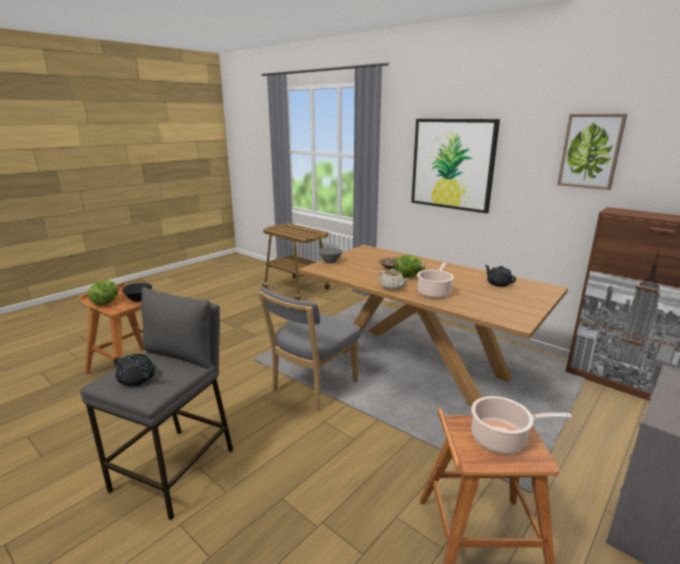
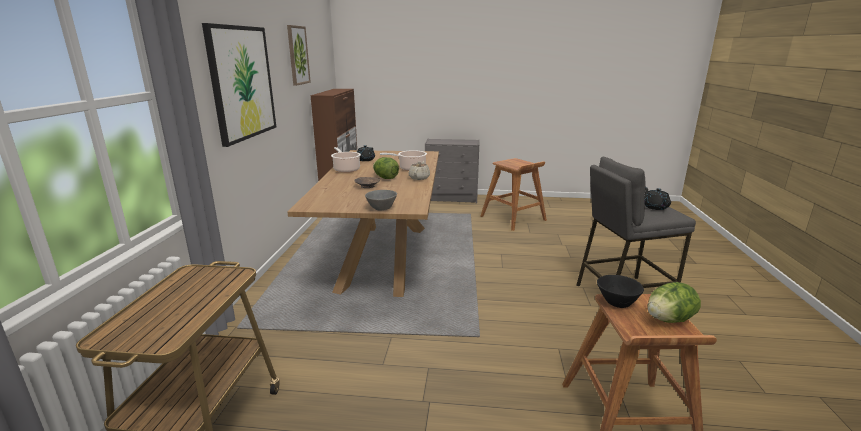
camera: 125 degrees left, 0 degrees up
grey chair [258,287,361,412] -> none
cooking pot [471,396,572,454] -> cooking pot moved to [331,147,361,173]

